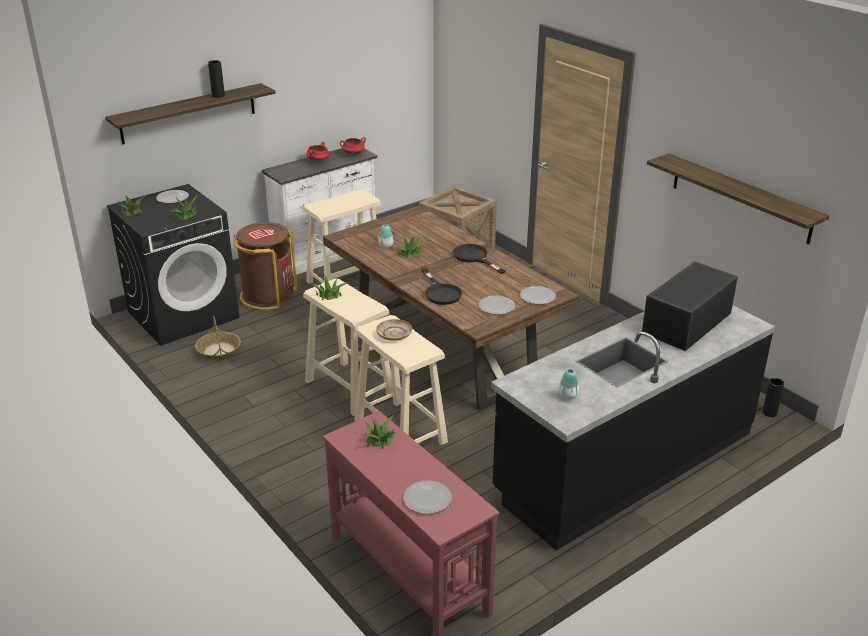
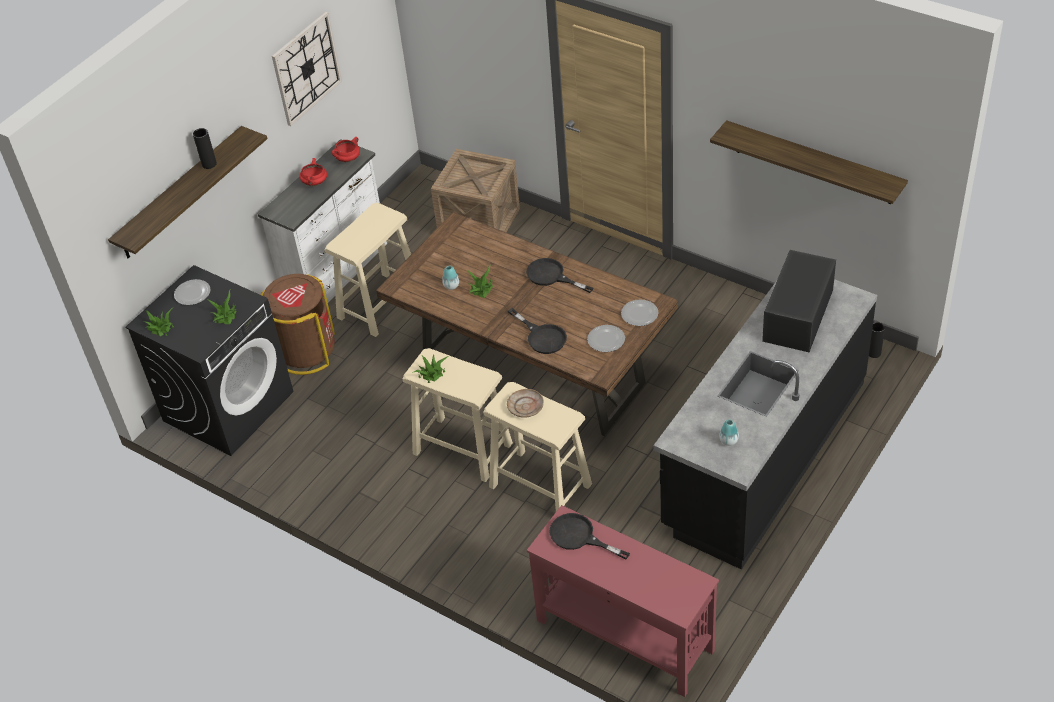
camera: 15 degrees left, 15 degrees up
basket [195,316,241,360] -> none
potted plant [365,415,396,449] -> black frying pan [549,513,630,560]
plate [403,481,452,514] -> none
none -> wall clock [272,12,342,126]

